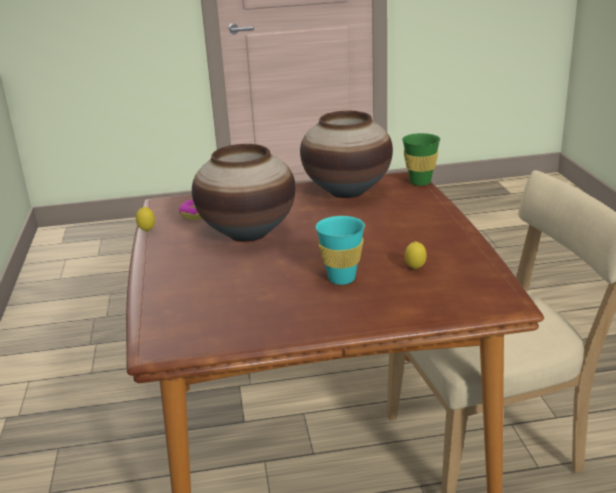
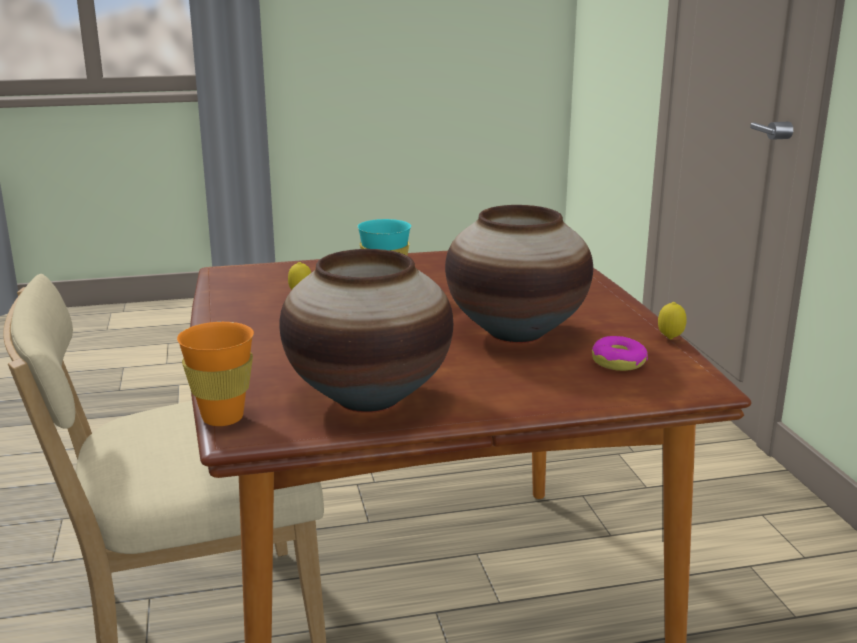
camera: 175 degrees right, 5 degrees down
green cup [402,133,440,186] -> orange cup [177,322,254,426]

